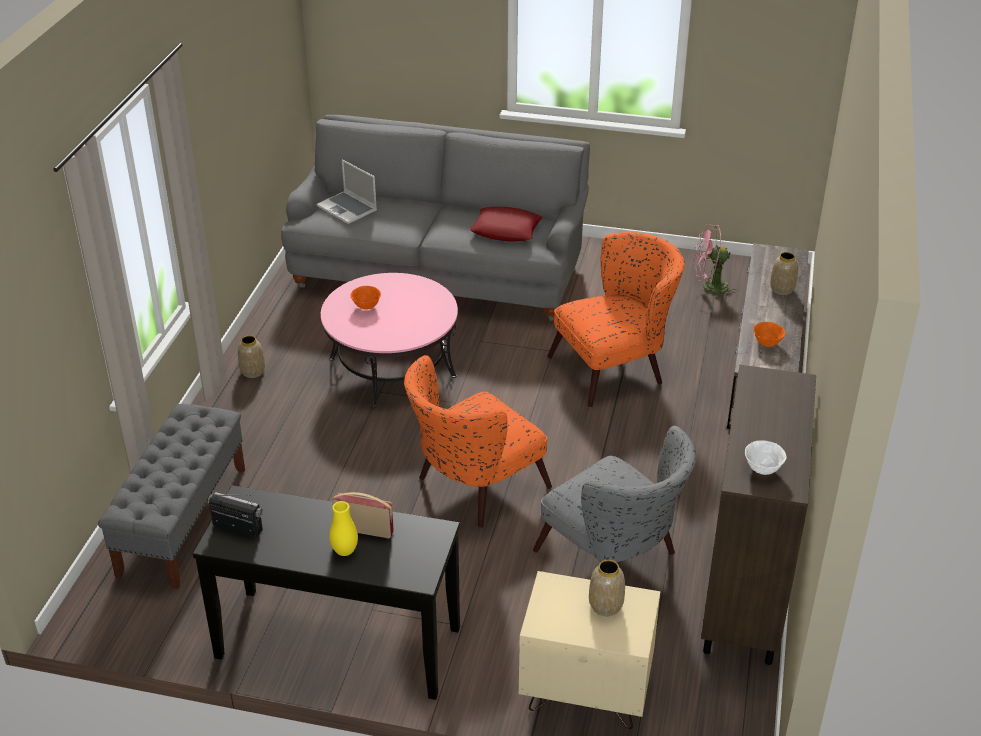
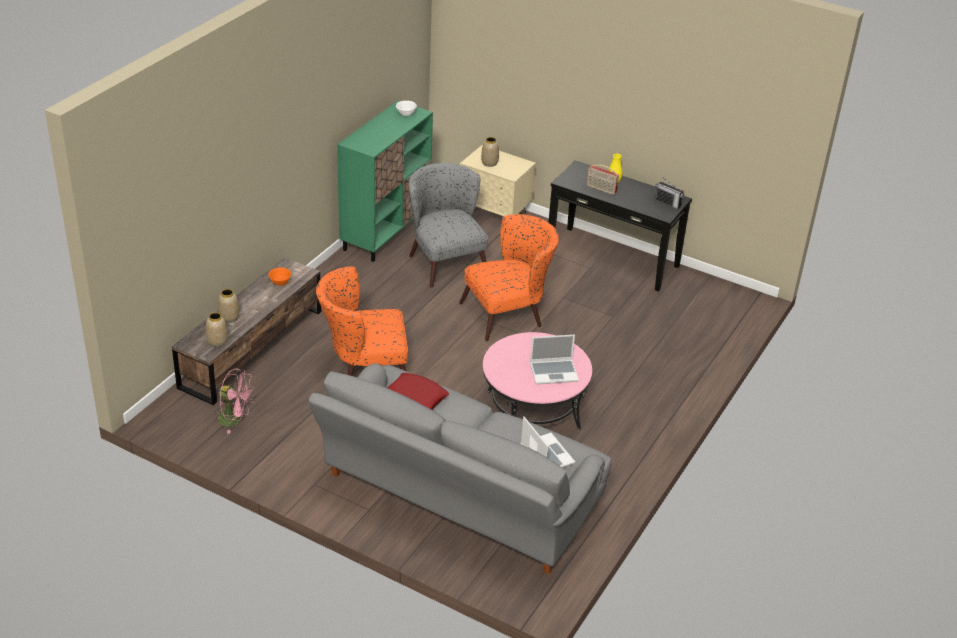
camera: 165 degrees left, 0 degrees up
grey bench [98,404,245,589] -> none
vase [238,335,265,378] -> vase moved to [206,312,228,347]
orange bowl [350,286,381,310] -> laptop [530,335,579,384]
brown cabinet [701,365,816,665] -> green cabinet [337,101,433,262]

